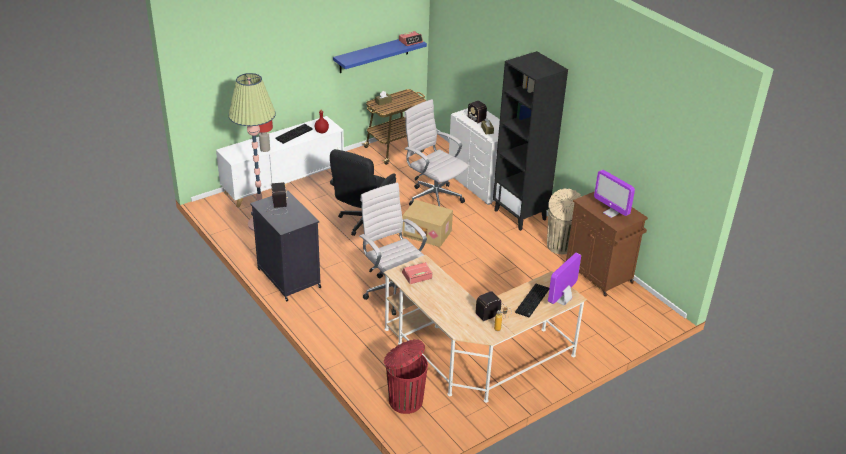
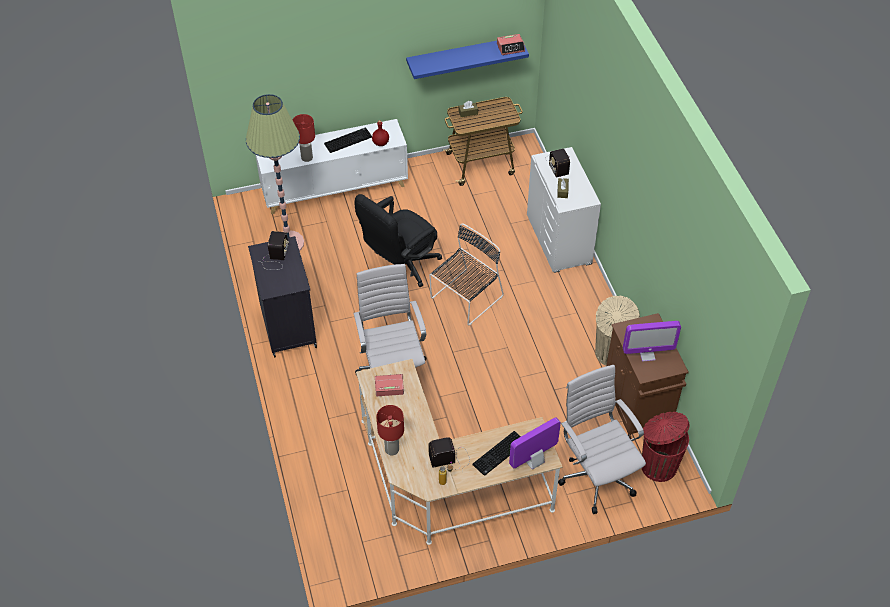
camera: 20 degrees right, 15 degrees up
red trash can [384,339,428,414] -> red trash can moved to [642,412,690,482]
cardboard box [402,200,453,247] -> black chair [429,223,504,325]
white office chair [404,99,468,206] -> white office chair moved to [558,365,646,514]
black bookcase [493,51,568,231] -> none
monitor [594,170,635,218] -> monitor turned 75 degrees counterclockwise [623,321,681,362]
none -> red table lamp [377,405,404,455]

